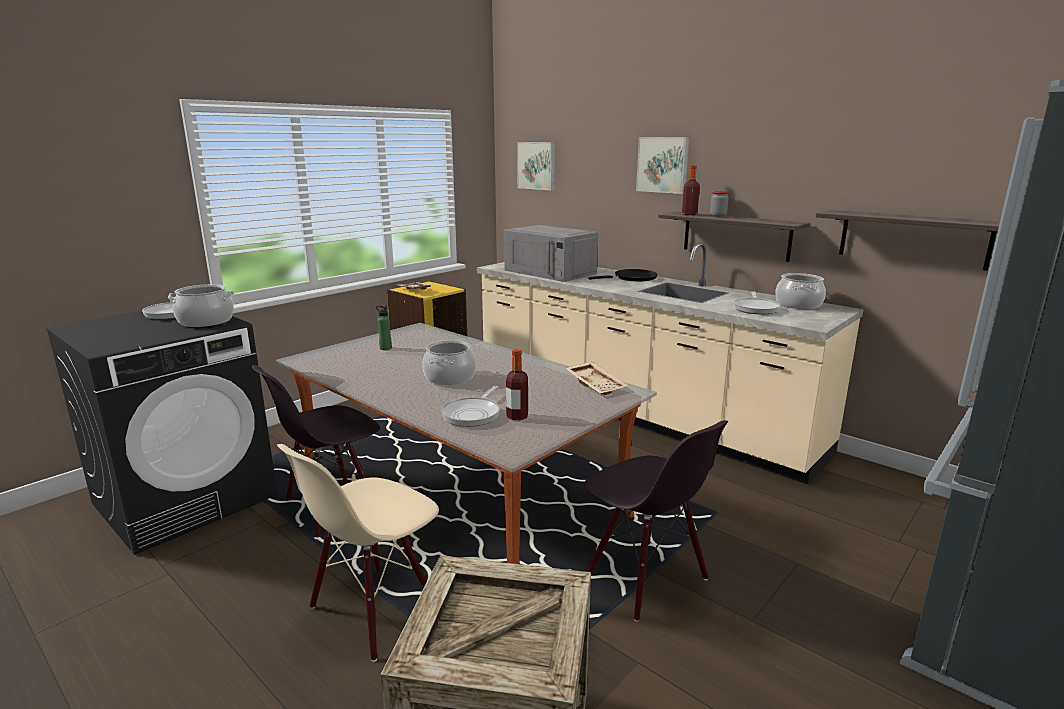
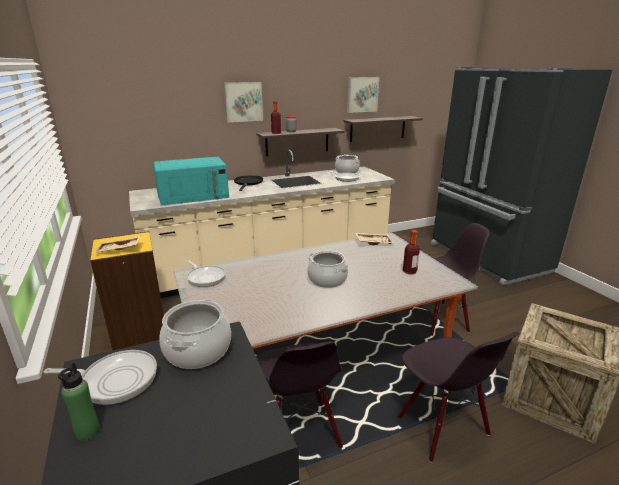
camera: 65 degrees left, 5 degrees up
beige chair [277,444,439,662] -> black chair [397,332,519,462]
green bottle [376,306,392,350] -> green bottle moved to [58,362,100,441]
frying pan [441,386,500,427] -> frying pan moved to [186,260,226,287]
grey microwave [504,225,598,282] -> turquoise microwave [153,157,229,206]
picture [517,142,555,190] -> picture moved to [347,77,379,113]

